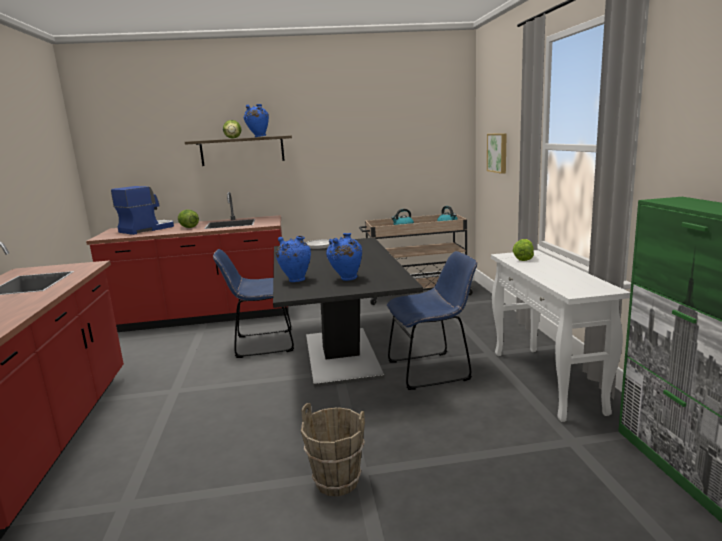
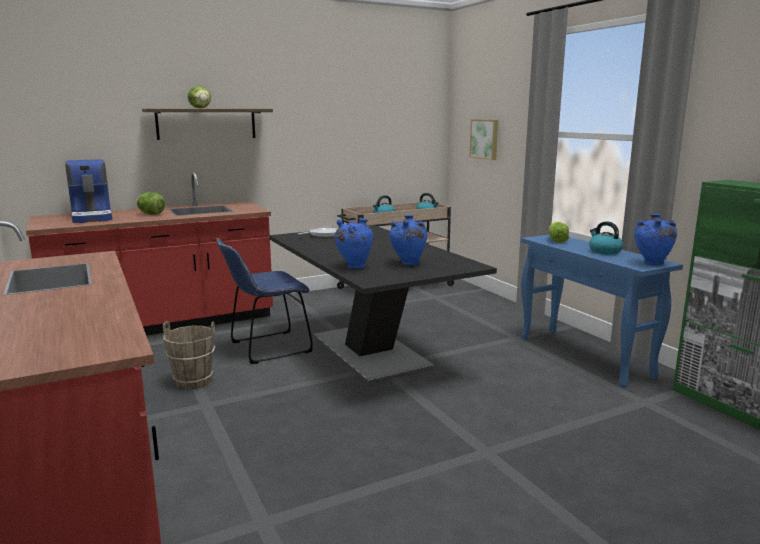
camera: 20 degrees left, 0 degrees up
coffee machine [111,186,174,235] -> coffee machine turned 135 degrees clockwise [65,159,112,223]
blue vase [244,104,269,137] -> blue vase moved to [634,214,677,265]
brown bucket [301,403,365,496] -> brown bucket moved to [163,321,215,390]
blue chair [387,251,477,390] -> none
white console table [491,250,630,422] -> blue console table [521,235,683,388]
none -> kettle [589,221,623,254]

